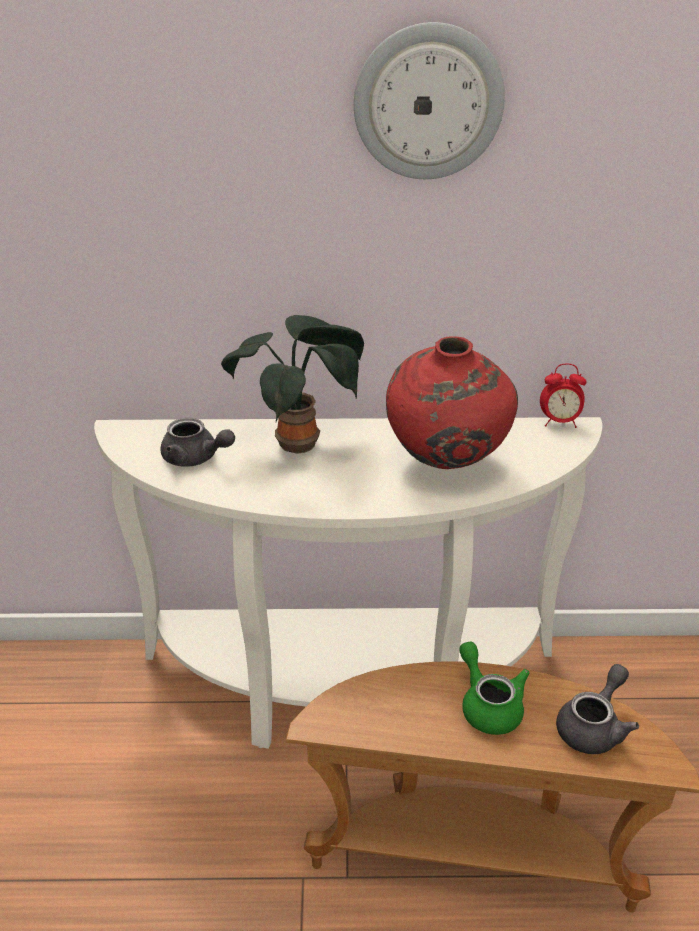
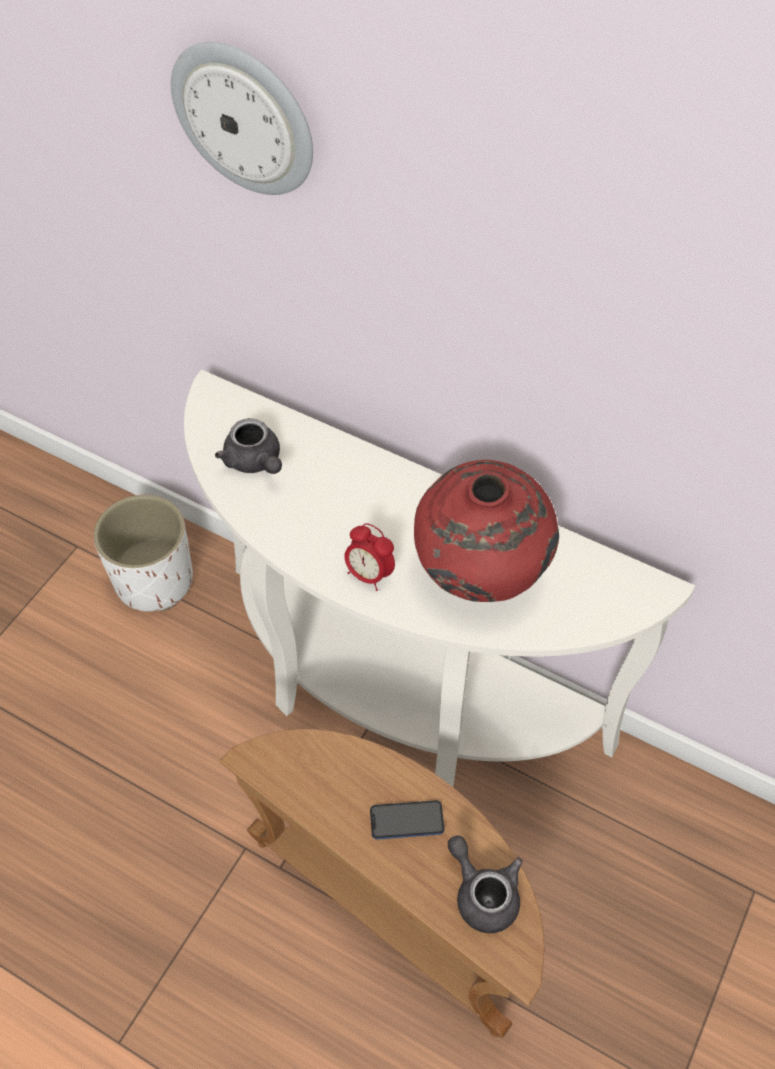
camera: 30 degrees right, 20 degrees up
potted plant [221,315,364,454] -> none
wall clock [354,22,505,179] -> wall clock moved to [171,42,313,195]
green teapot [459,642,529,735] -> phone [370,800,445,840]
alarm clock [540,364,586,428] -> alarm clock moved to [344,523,395,591]
grey teapot [556,664,639,754] -> grey teapot turned 105 degrees counterclockwise [448,835,522,933]
none -> white planter [94,495,193,612]

